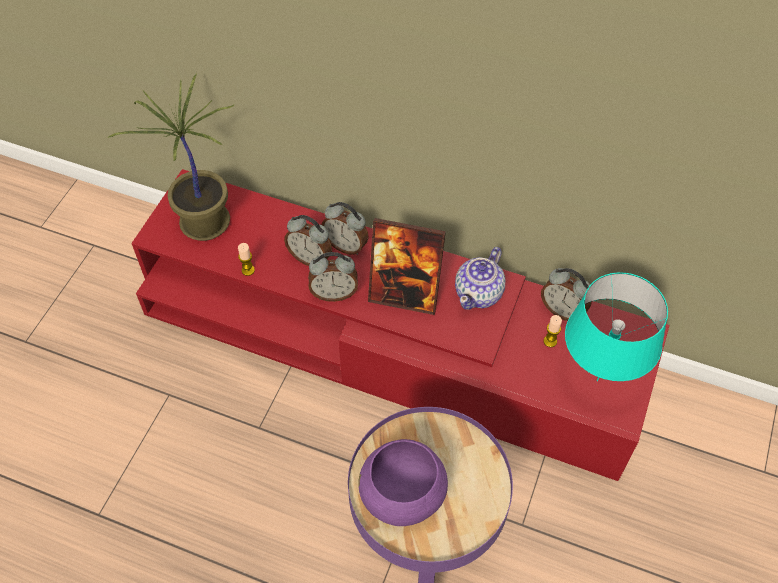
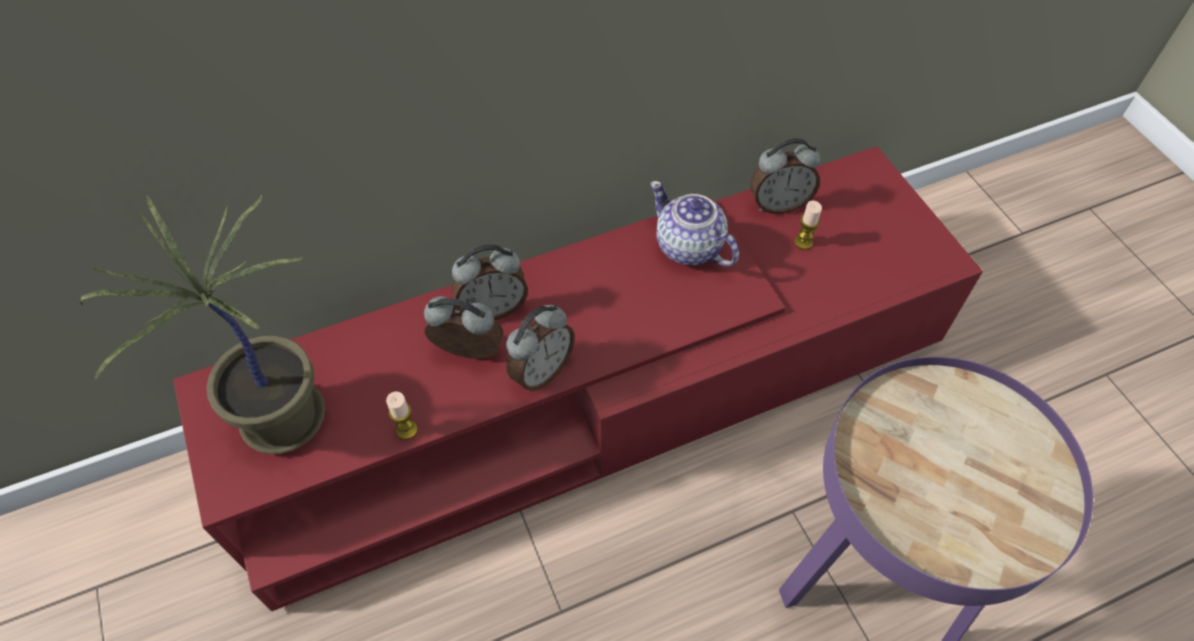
camera: 45 degrees left, 0 degrees up
alarm clock [284,215,332,266] -> alarm clock turned 150 degrees counterclockwise [424,296,503,359]
purple bowl [358,439,448,526] -> none
picture frame [368,218,446,315] -> none
teapot [455,247,506,310] -> teapot turned 150 degrees clockwise [650,181,739,267]
turquoise table lamp [565,272,668,381] -> none

